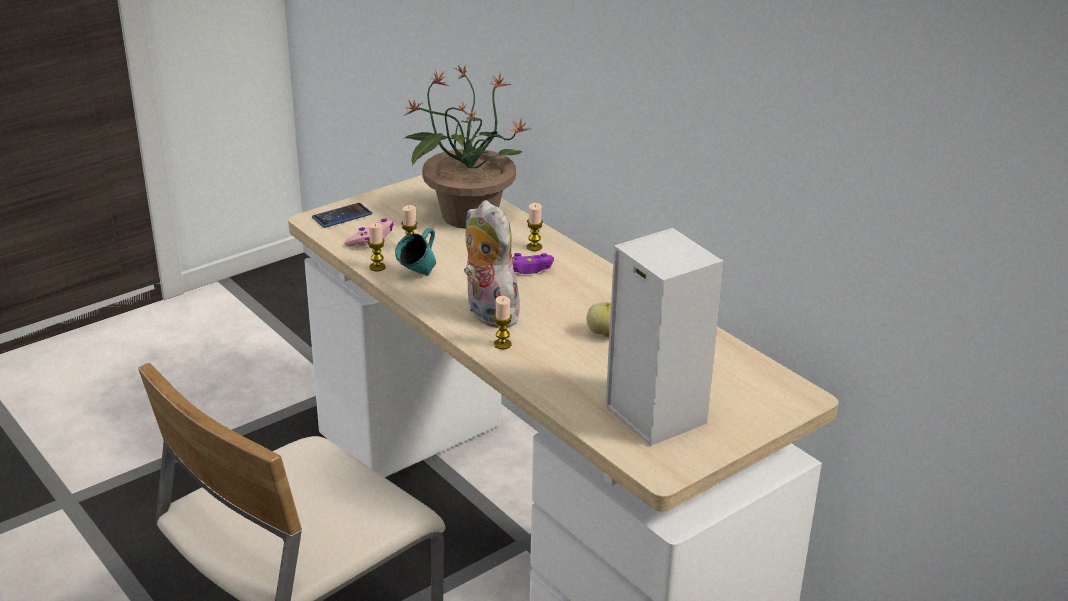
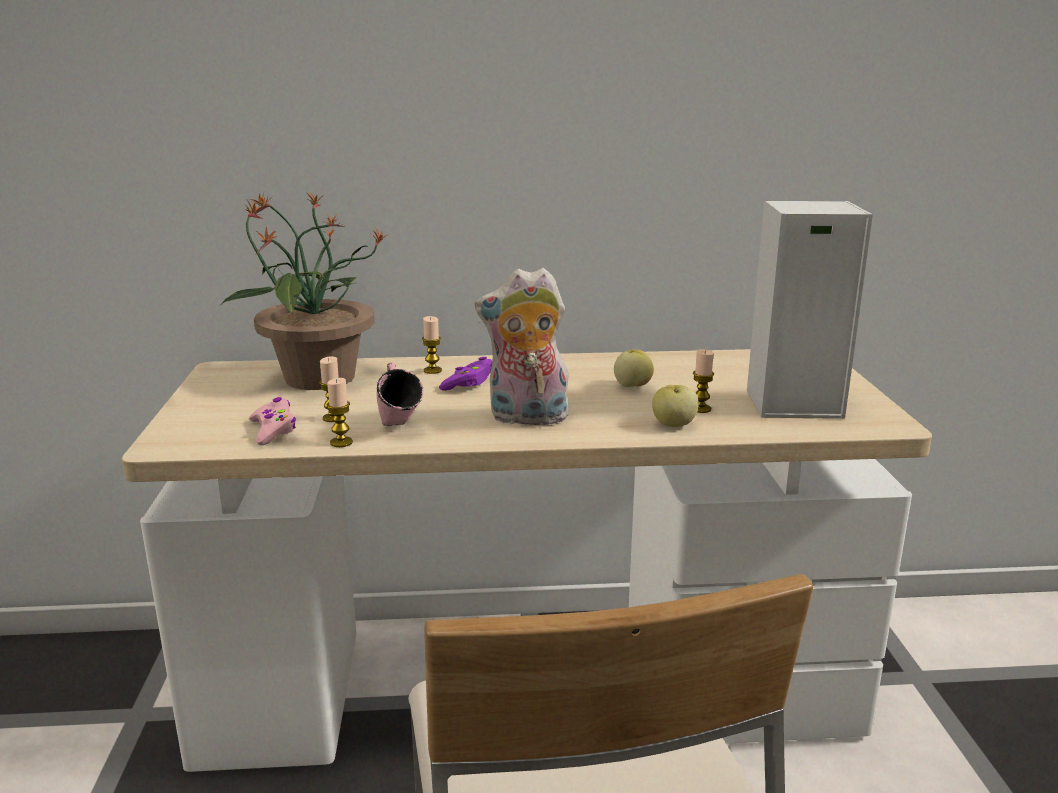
camera: 55 degrees left, 10 degrees down
phone [312,203,372,228] -> none
turquoise mug [395,228,436,275] -> pink mug [377,363,424,426]
candle [494,296,512,349] -> candle moved to [693,349,714,413]
none -> apple [652,385,699,427]

